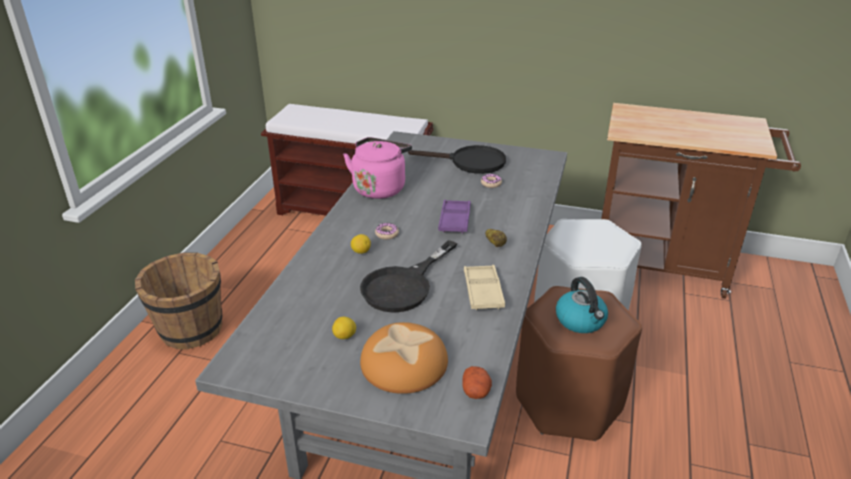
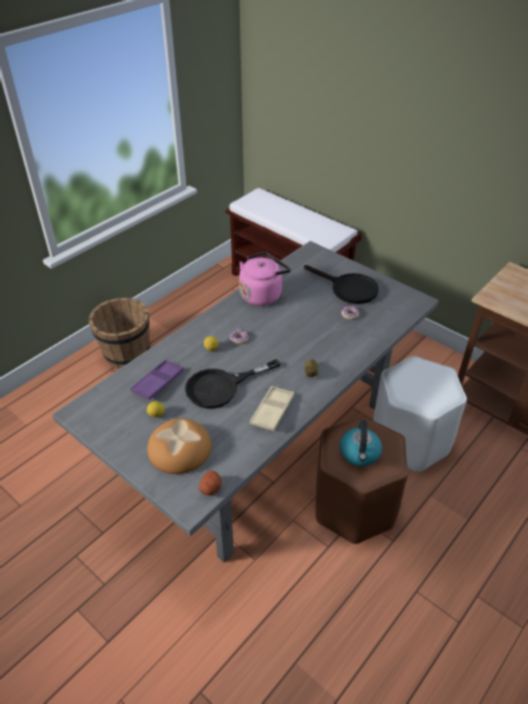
camera: 25 degrees right, 10 degrees up
purple tray [438,200,471,234] -> purple tray moved to [130,359,184,400]

